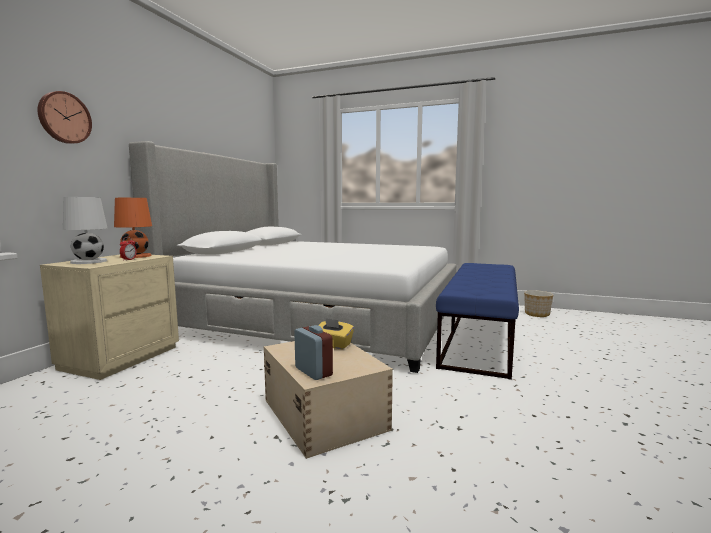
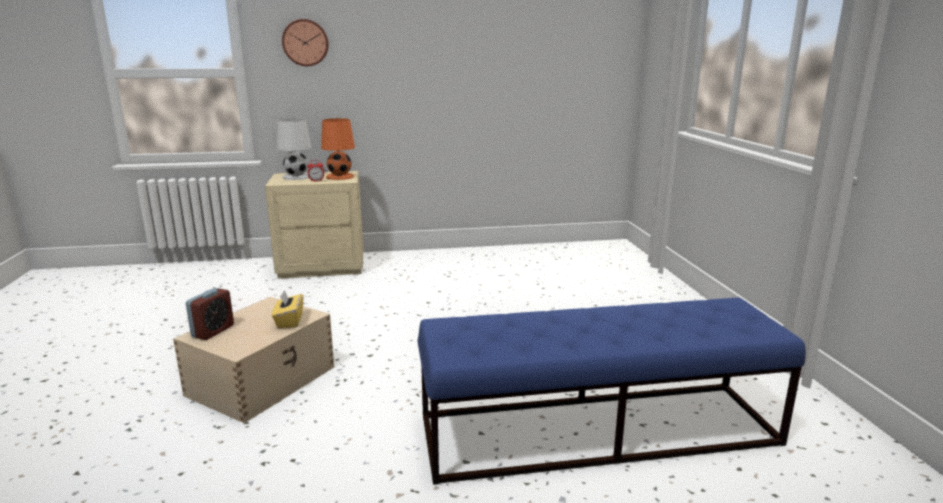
camera: 60 degrees right, 10 degrees up
bed [129,141,456,373] -> none
planter [524,290,554,317] -> none

